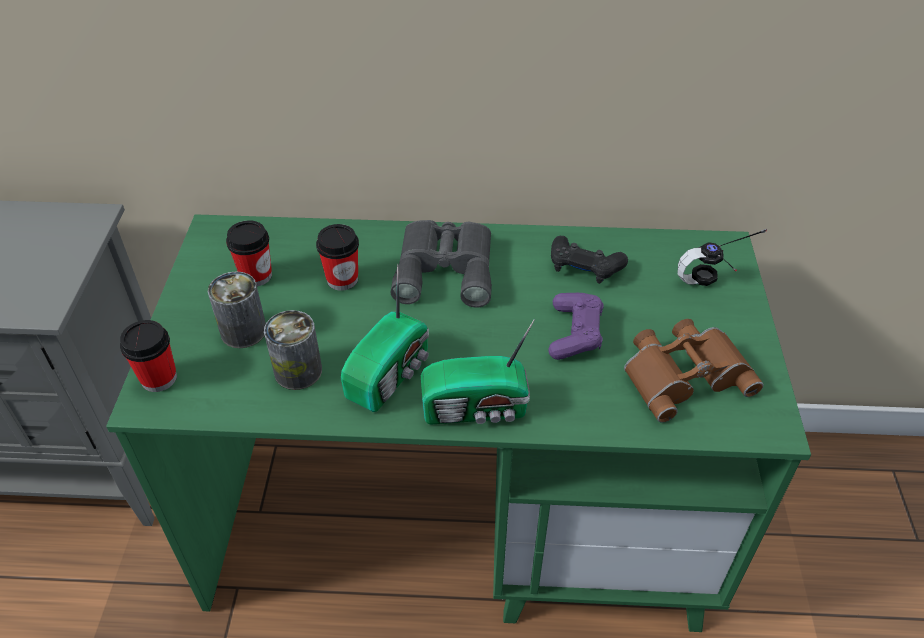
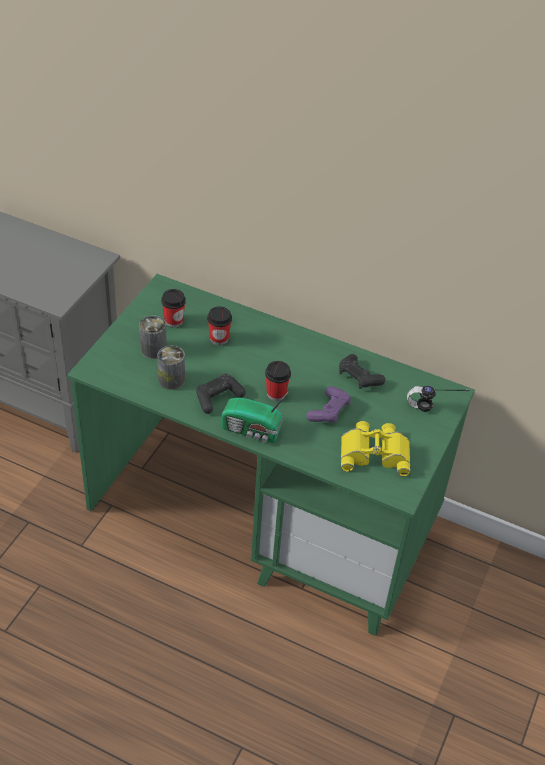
camera: 20 degrees right, 0 degrees up
cup [120,320,177,392] -> cup moved to [265,361,291,401]
radio [341,263,429,412] -> black game controller [196,374,246,414]
grey binoculars [390,220,492,308] -> none
brown binoculars [624,319,763,422] -> yellow binoculars [341,421,410,476]

